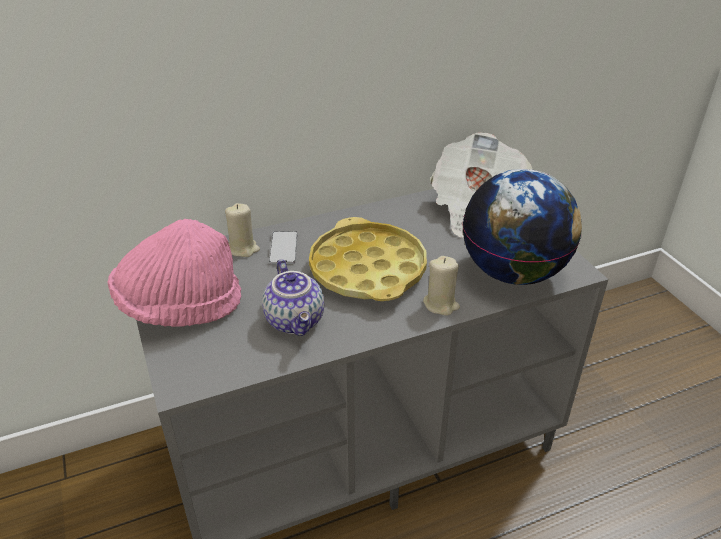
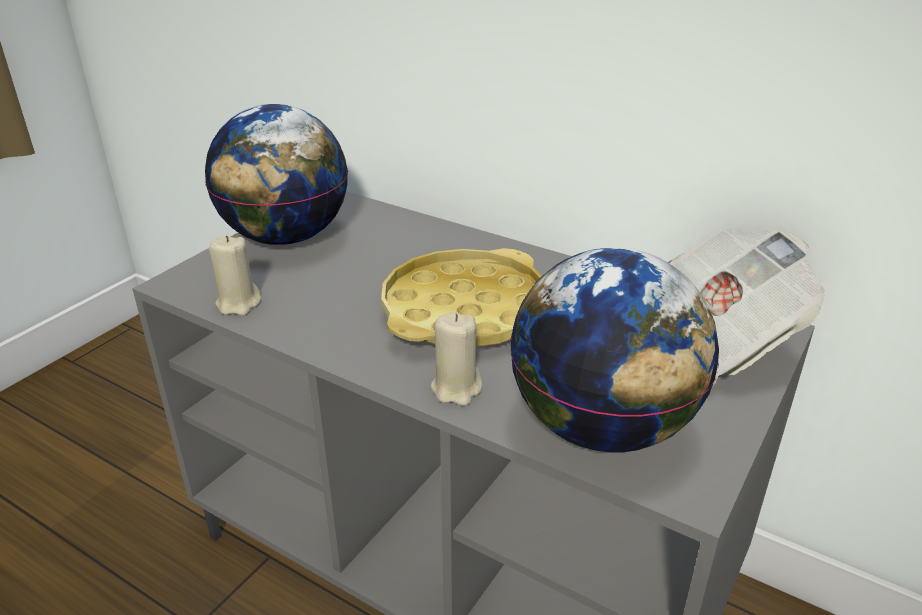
camera: 55 degrees right, 5 degrees down
pink hat [108,219,241,327] -> globe [205,104,348,245]
beige candle [225,203,260,257] -> beige candle moved to [209,235,261,316]
teapot [262,259,324,336] -> none
phone [269,231,298,264] -> none

